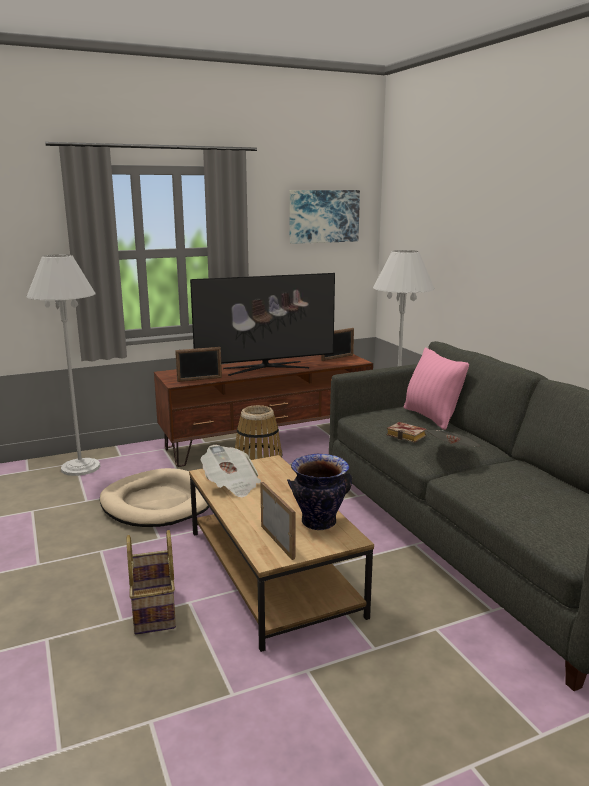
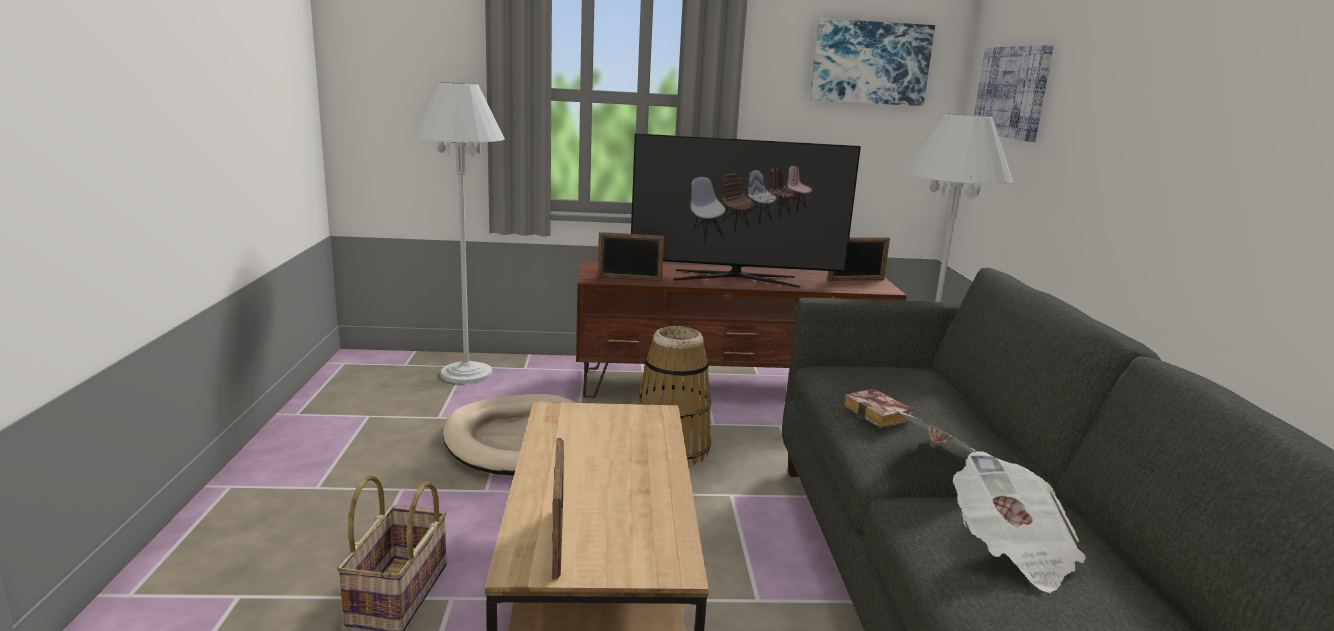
camera: 20 degrees right, 0 degrees up
newspaper [201,445,261,497] -> newspaper moved to [953,451,1086,593]
vase [287,454,352,530] -> none
pink pillow [404,348,469,430] -> none
none -> picture [974,45,1054,142]

